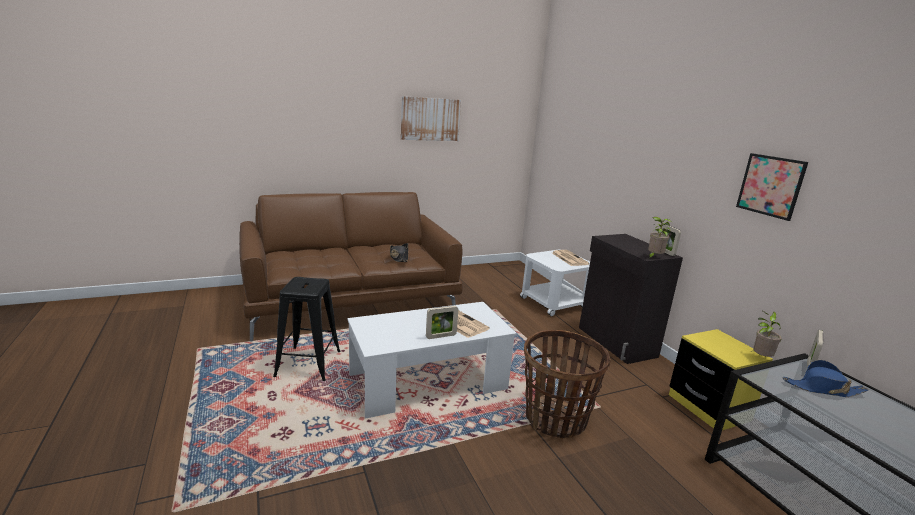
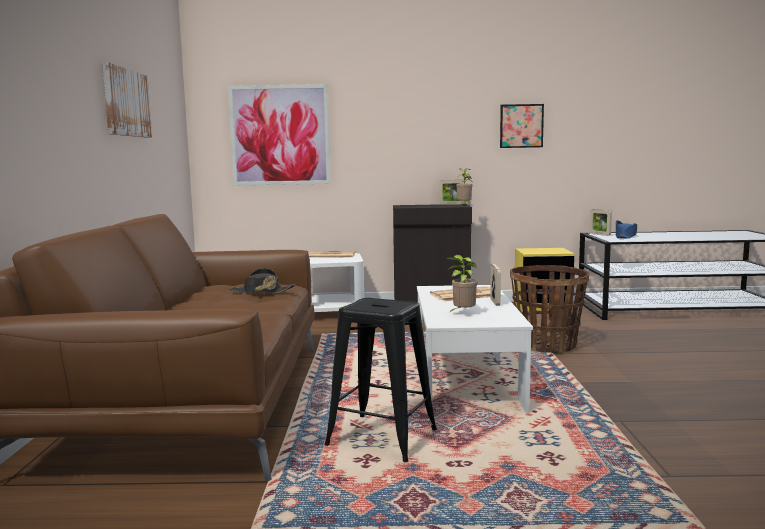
camera: 65 degrees left, 10 degrees down
potted plant [753,310,782,357] -> potted plant moved to [446,255,478,313]
none -> picture [228,84,330,185]

